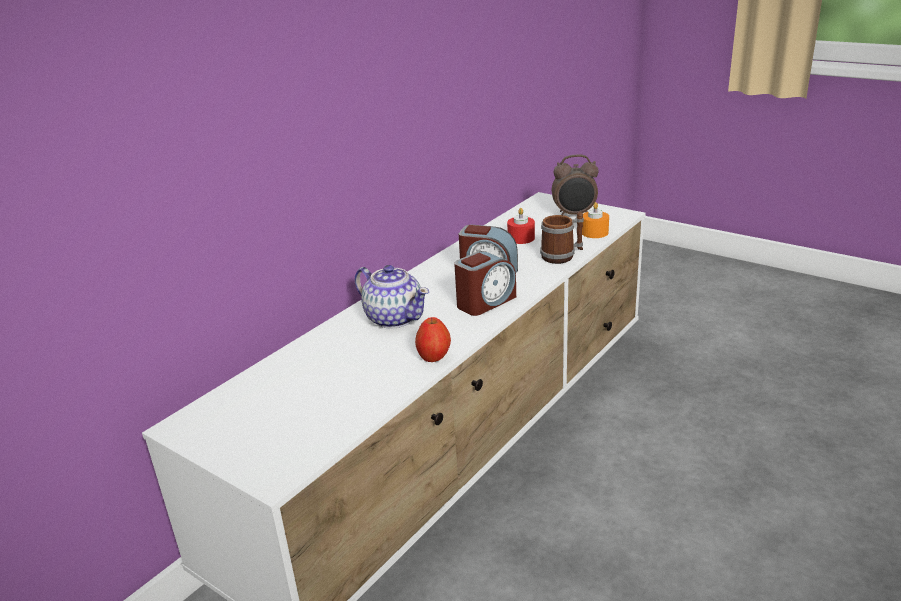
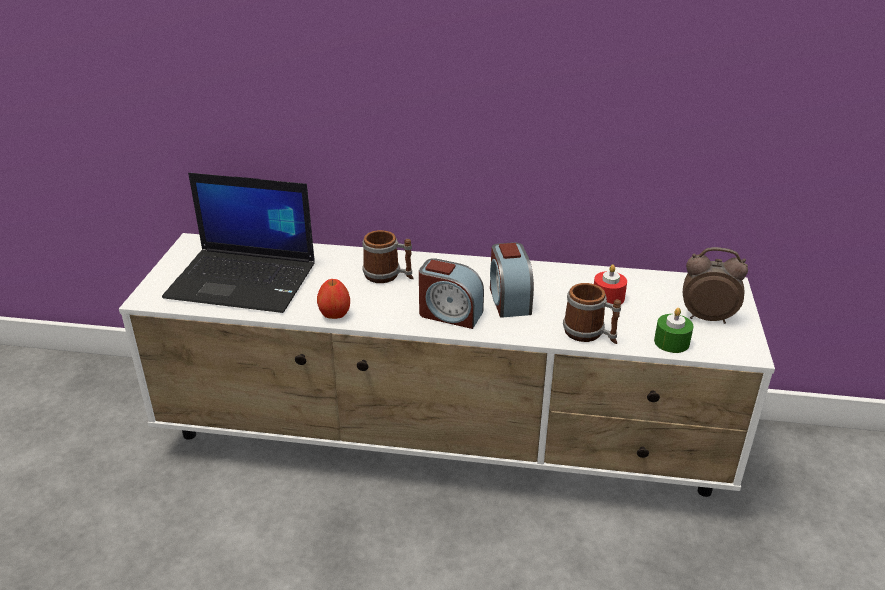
camera: 60 degrees right, 5 degrees up
teapot [355,265,429,329] -> mug [362,230,414,283]
alarm clock [552,154,599,215] -> alarm clock turned 135 degrees clockwise [683,247,748,324]
orange candle [582,202,609,238] -> green candle [654,308,693,353]
none -> laptop [162,173,315,313]

